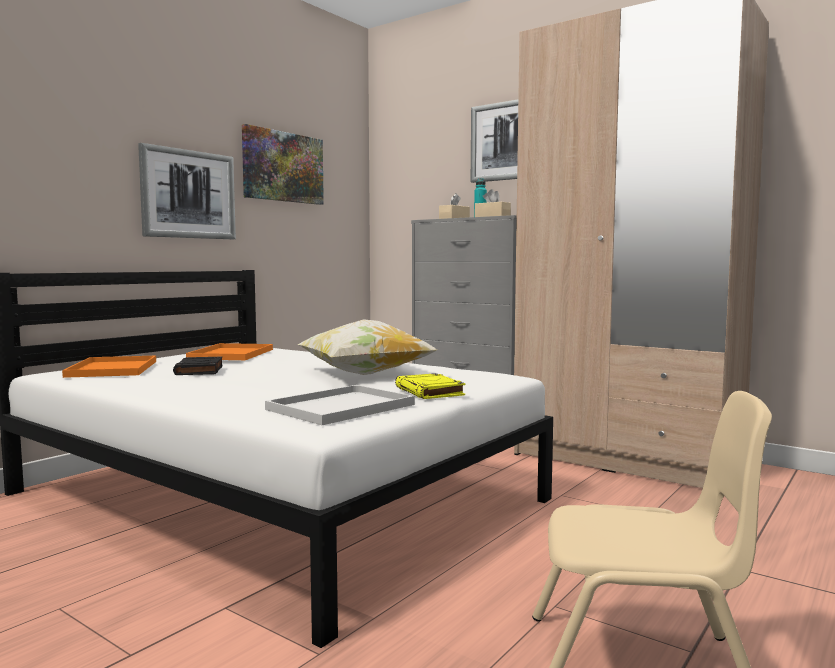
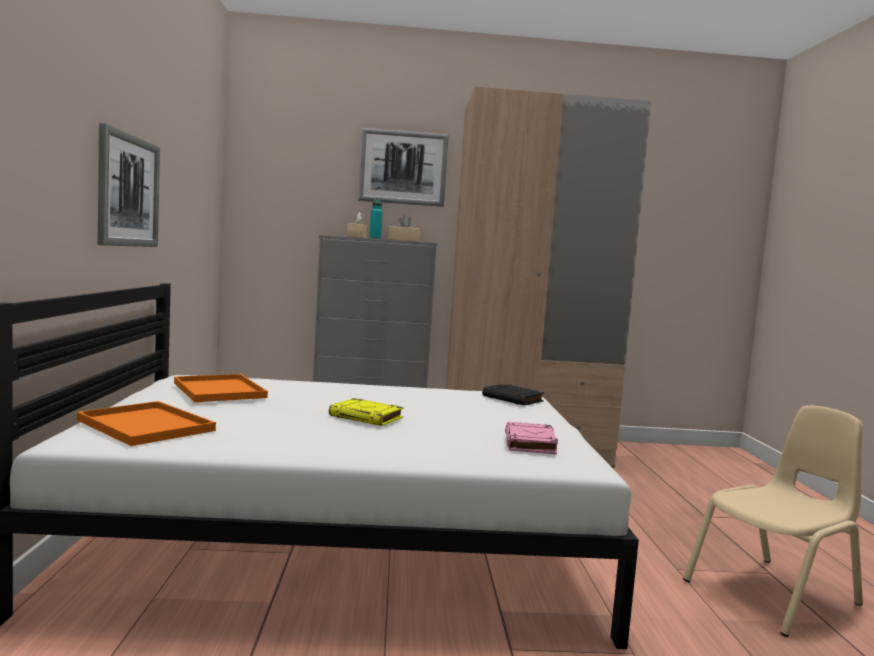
camera: 40 degrees left, 0 degrees up
black book [173,357,223,375] -> black book moved to [482,384,544,406]
picture [242,124,324,205] -> none
white tray [265,385,415,425] -> pink book [505,422,558,454]
pillow [297,319,437,375] -> none
yellow book [395,373,465,399] -> yellow book moved to [329,398,404,426]

